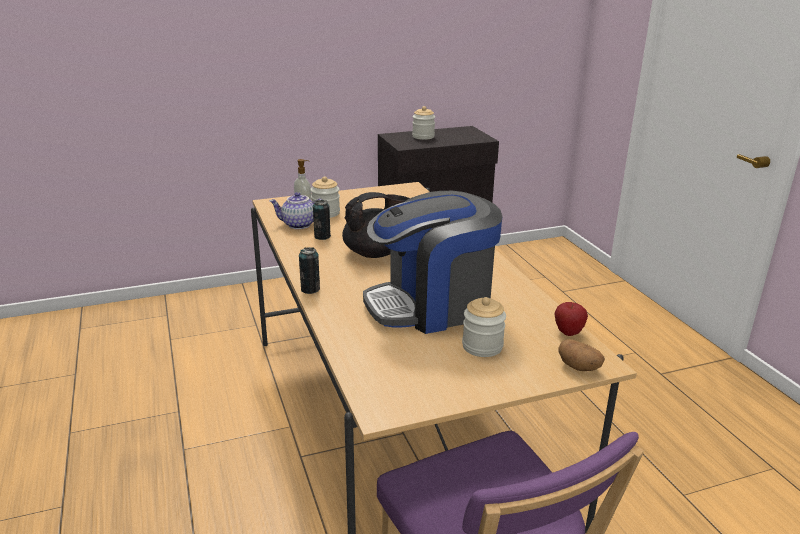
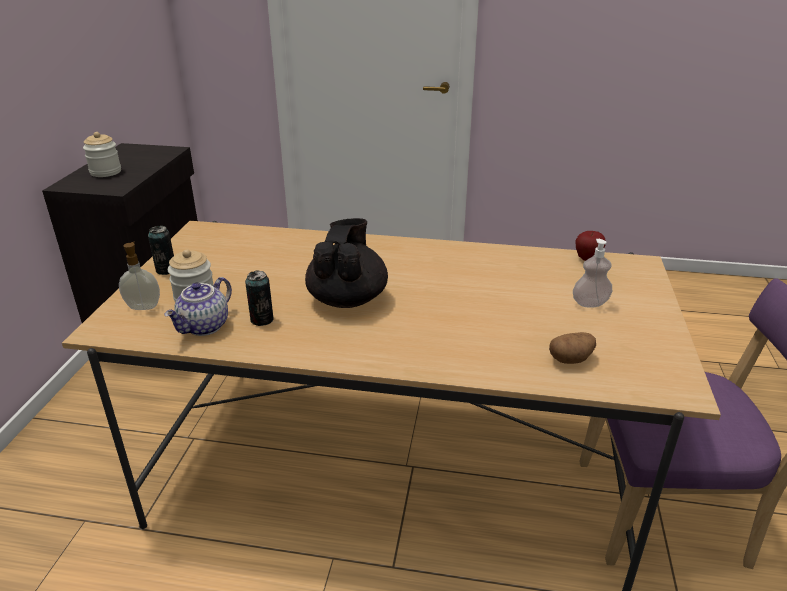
camera: 60 degrees left, 5 degrees up
can [299,247,320,294] -> can moved to [148,226,174,275]
coffee machine [363,191,502,334] -> none
jar [462,297,506,357] -> soap dispenser [573,239,612,308]
potato [558,339,605,371] -> potato moved to [549,332,596,364]

